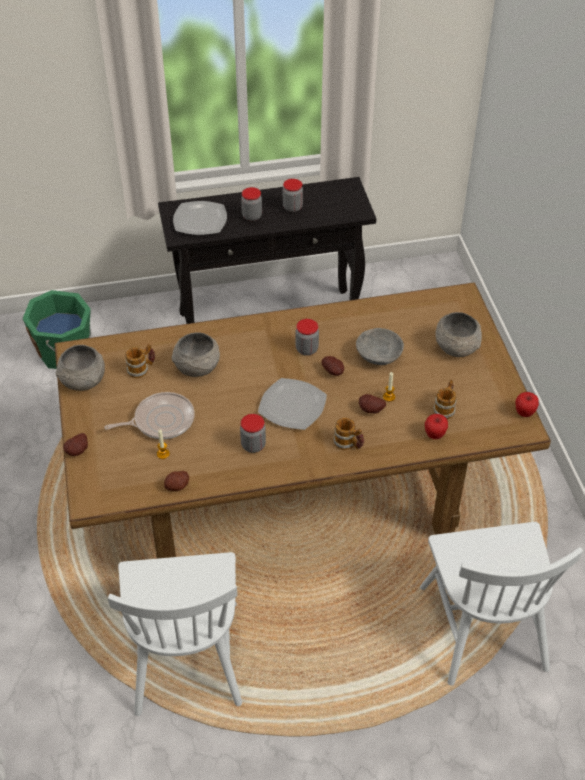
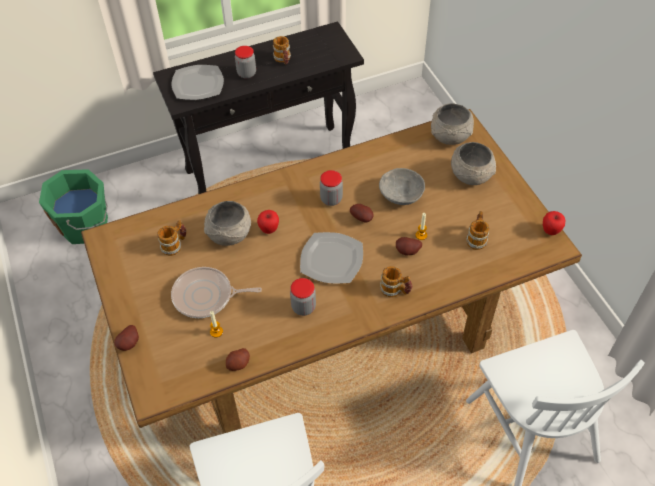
camera: 10 degrees left, 5 degrees up
grey bowl [56,345,105,391] -> grey bowl moved to [431,103,474,145]
frying pan [104,392,195,439] -> frying pan turned 150 degrees counterclockwise [171,267,262,318]
jar [283,179,303,212] -> mug [273,36,291,65]
apple [425,414,448,439] -> apple moved to [257,210,279,234]

